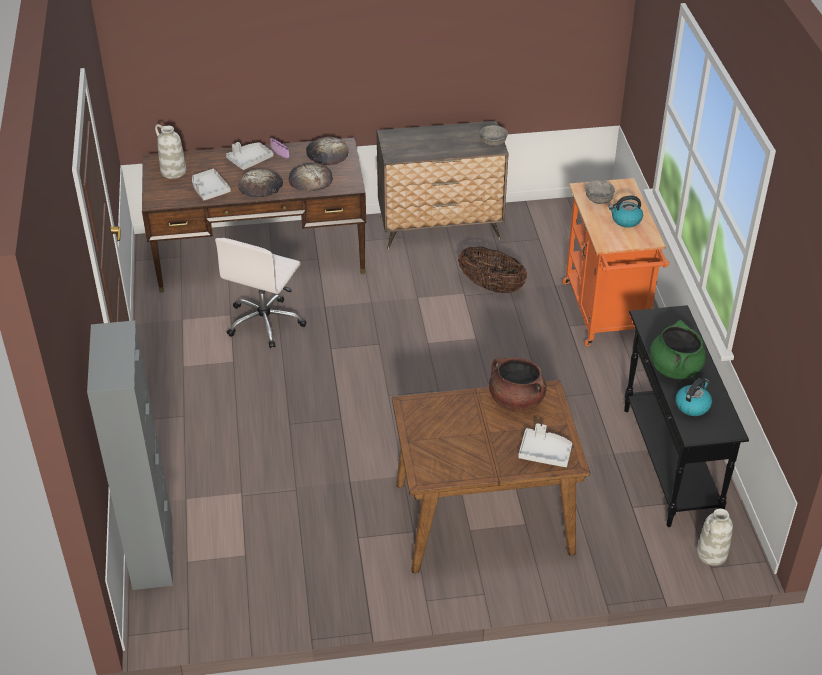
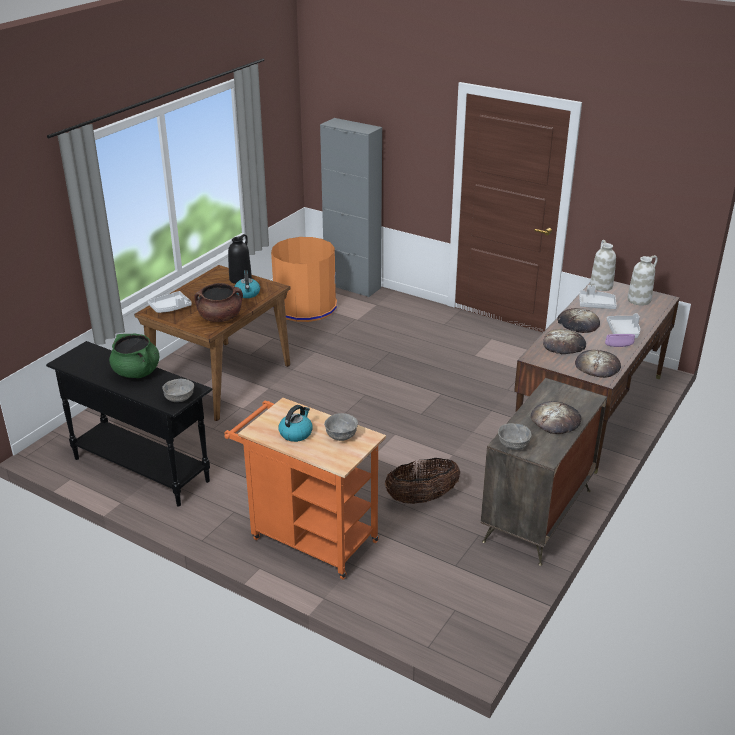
camera: 130 degrees right, 10 degrees down
white office chair [215,238,306,348] -> none
kettle [676,378,712,416] -> kettle moved to [234,270,260,298]
white vase [697,508,733,566] -> white vase moved to [590,240,616,291]
none -> grey bowl [162,379,194,402]
none -> black vase [228,234,252,284]
none -> orange trash can [271,237,337,322]
none -> bread [531,401,582,434]

